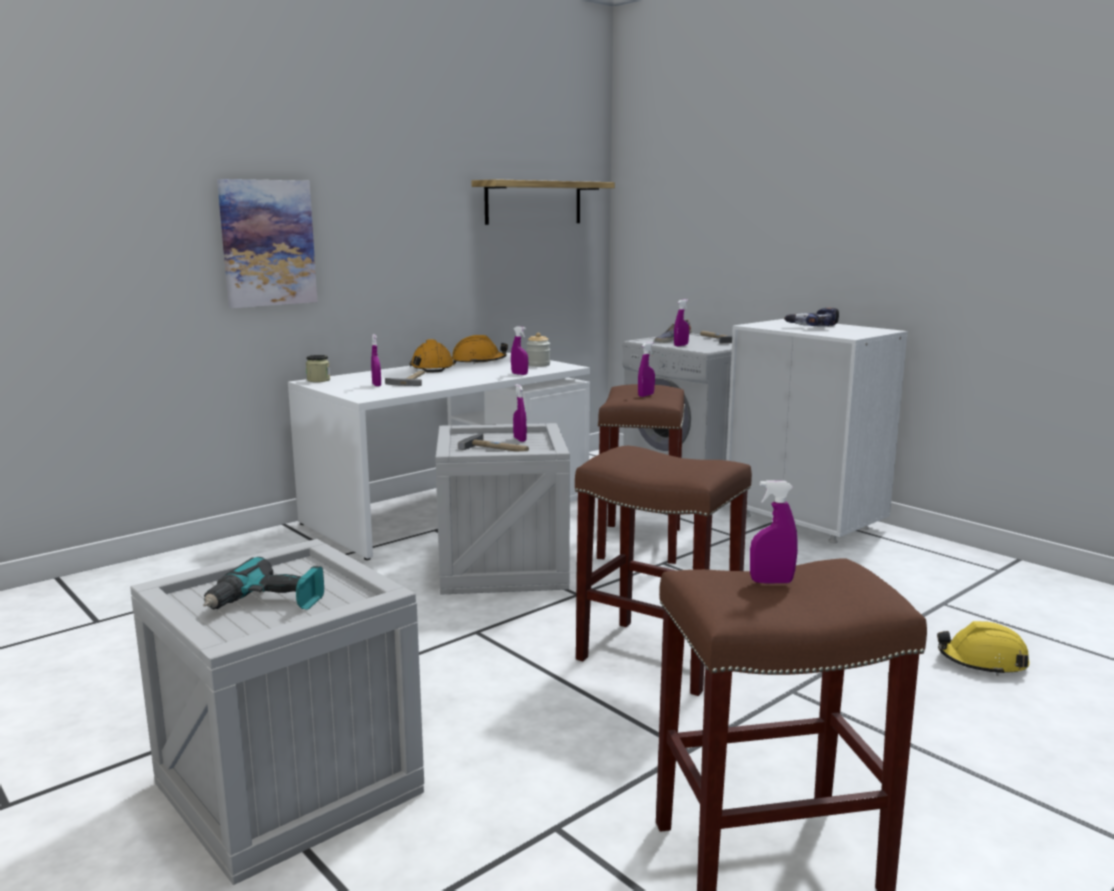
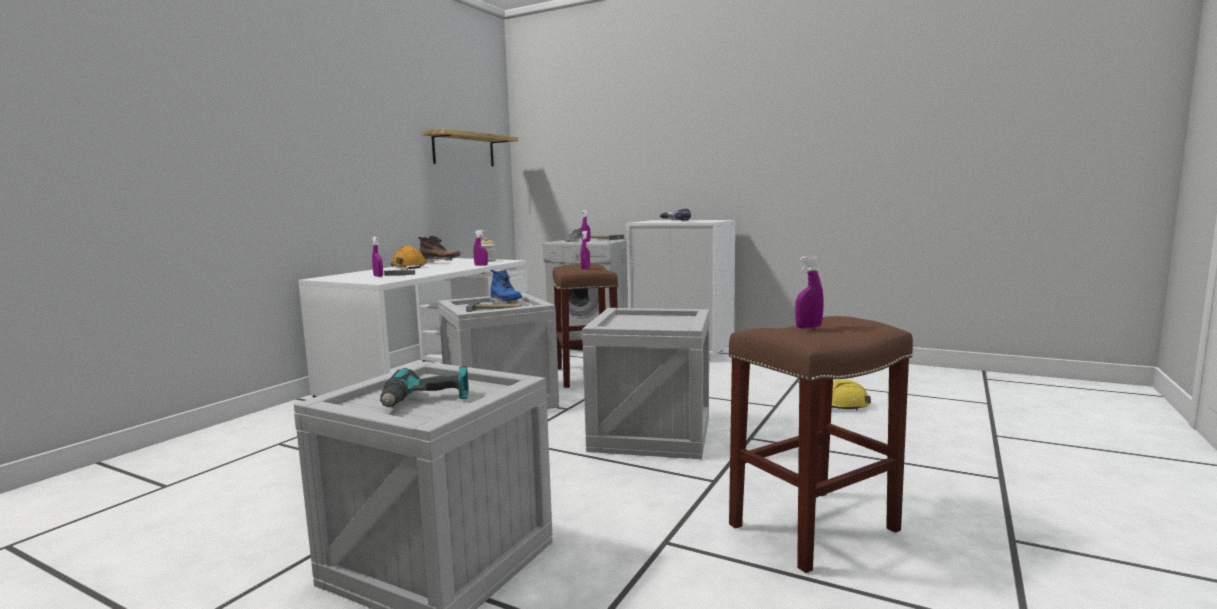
camera: 20 degrees left, 5 degrees down
picture [217,179,317,308] -> none
jar [306,355,330,382] -> none
orange hard hat [452,335,508,364] -> brown boot [418,236,461,263]
purple spray bottle [513,384,527,442] -> blue boot [489,270,522,304]
brown stool [575,446,752,696] -> crate [582,308,709,459]

